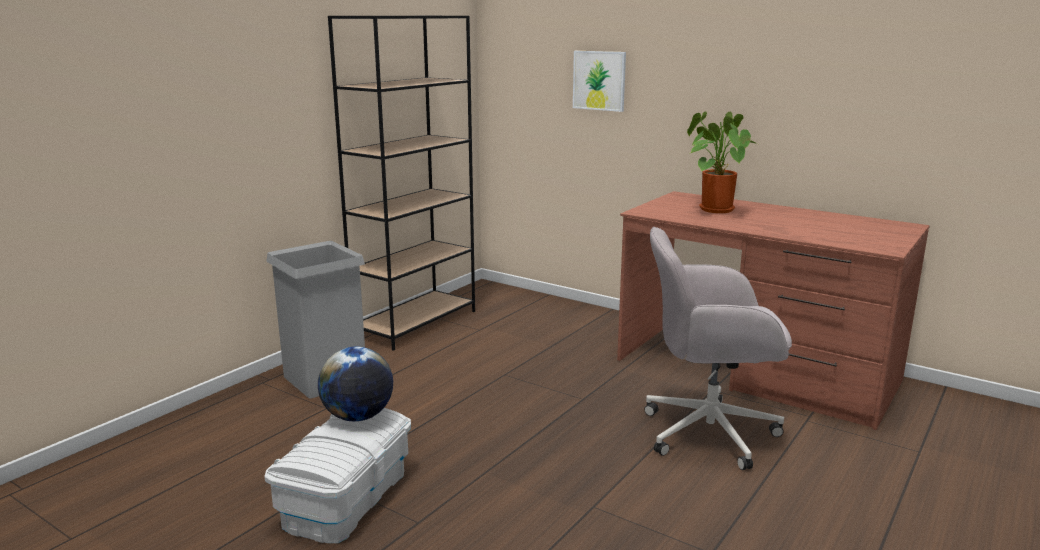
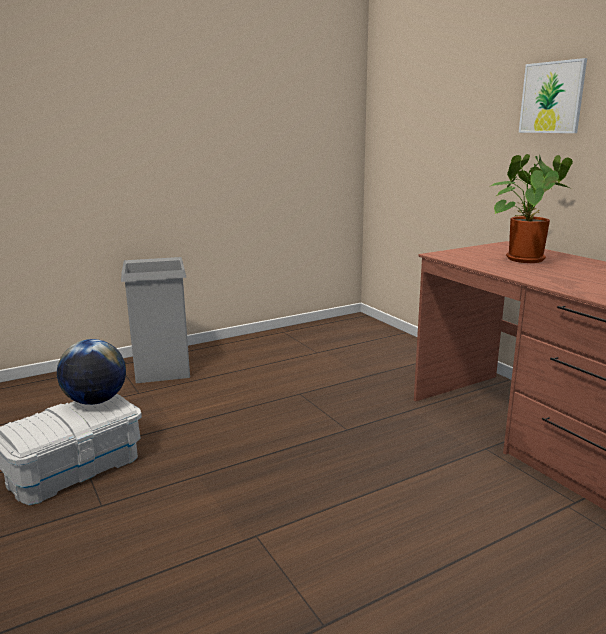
camera: 25 degrees right, 0 degrees up
beige bookcase [328,16,475,351] -> none
picture [573,51,626,112] -> picture moved to [519,58,587,133]
grey office chair [644,227,792,470] -> none

